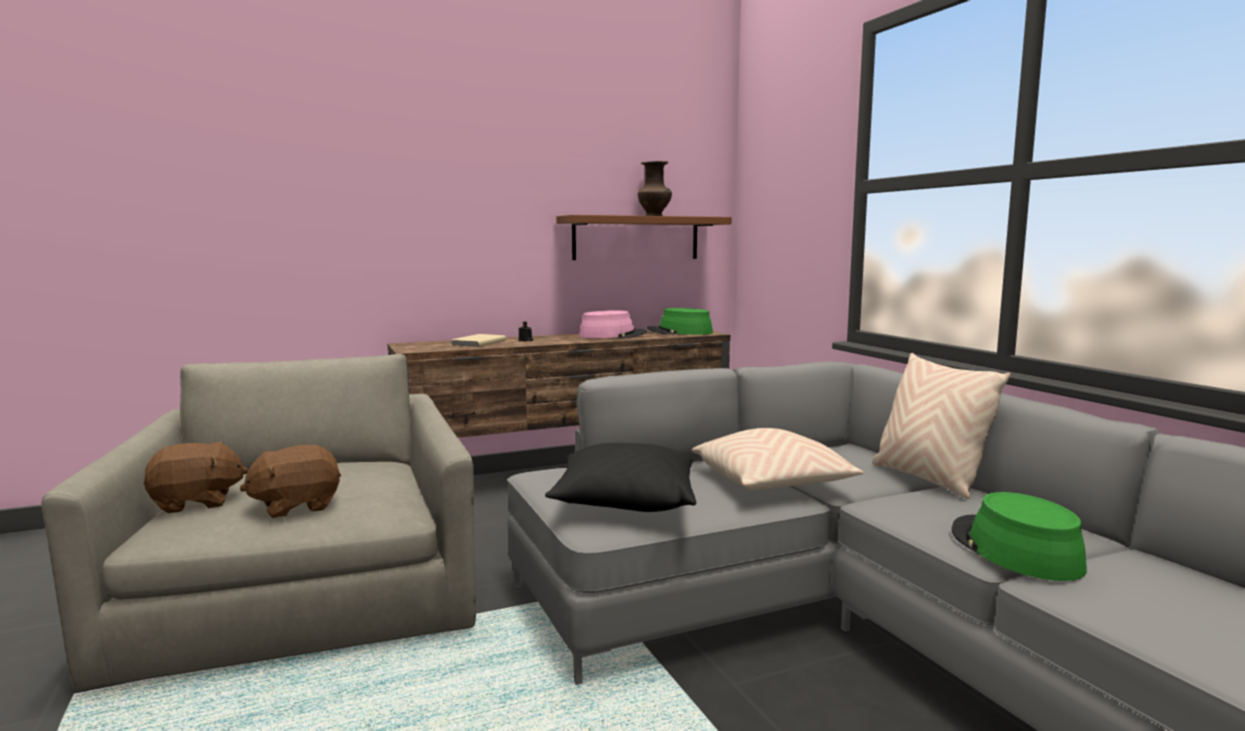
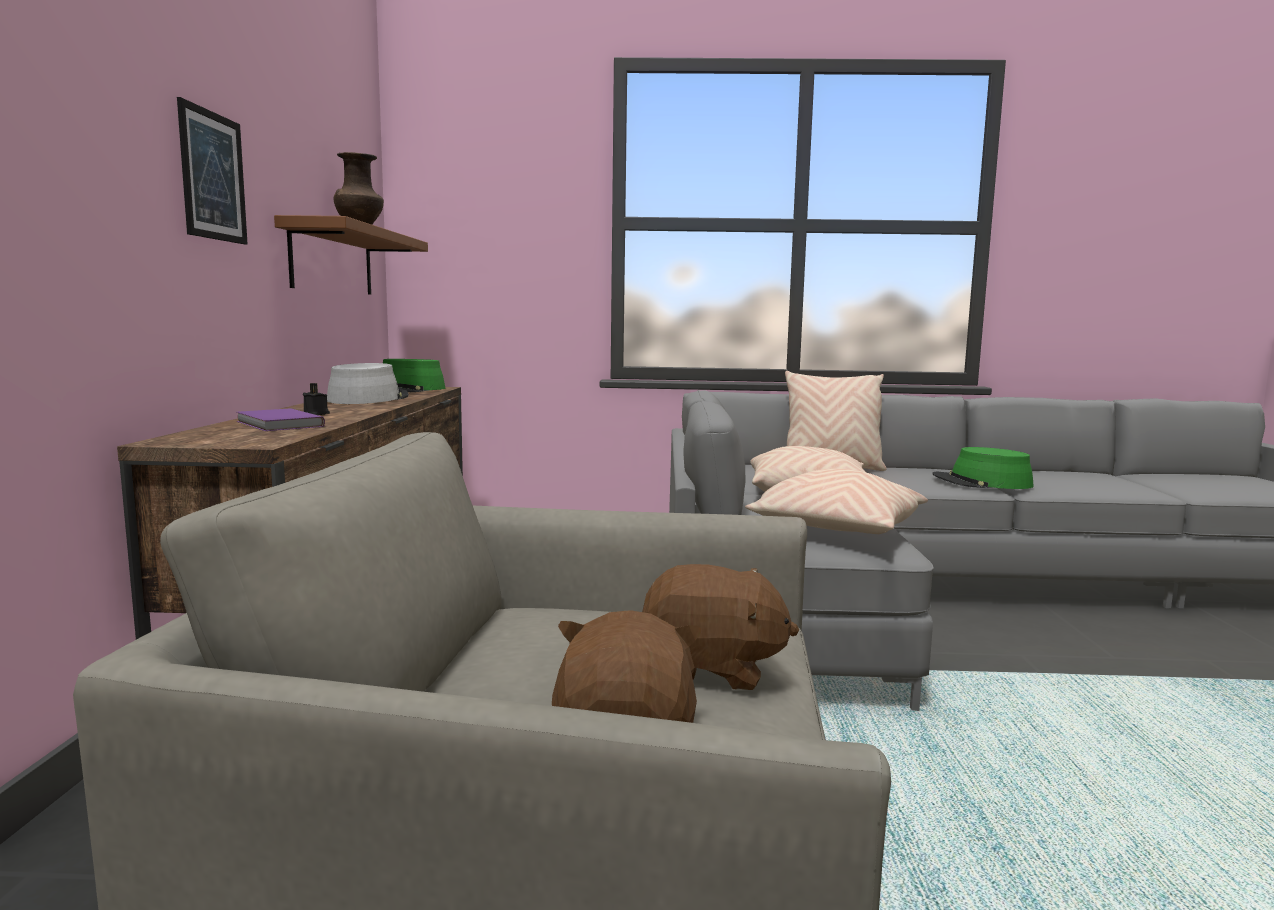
camera: 65 degrees left, 0 degrees up
brown plush toy [239,445,341,518] -> brown plush toy turned 75 degrees counterclockwise [642,564,799,690]
beige book [451,334,506,347] -> purple book [237,408,325,431]
black pillow [545,443,696,512] -> beige pillow [745,468,928,534]
pink hat [579,310,647,338] -> grey hat [327,363,409,404]
none -> picture [177,97,248,244]

